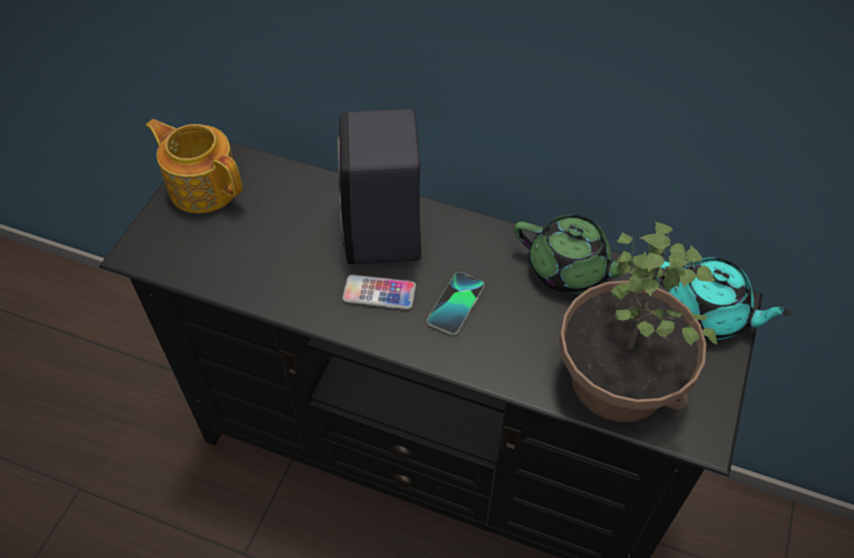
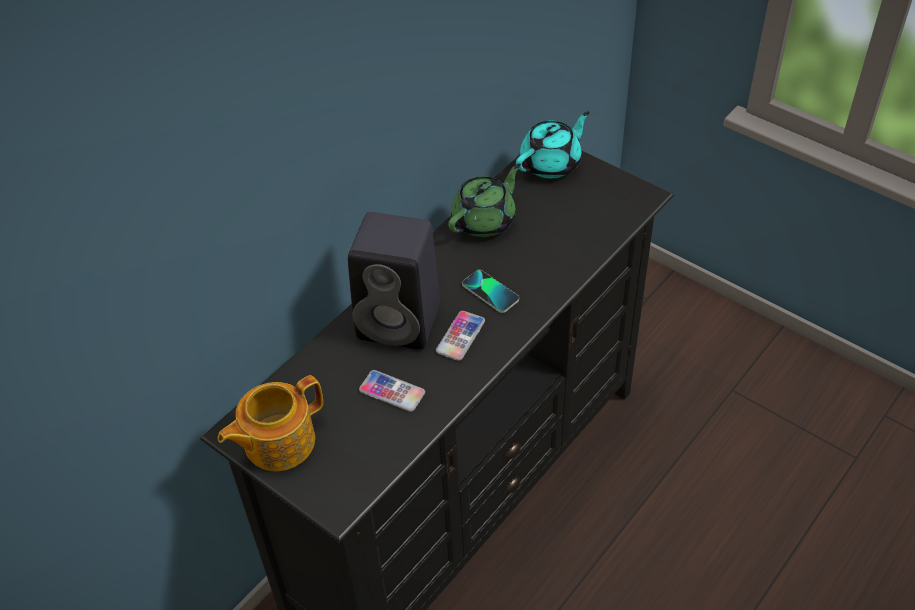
camera: 70 degrees left, 5 degrees down
potted plant [559,222,718,422] -> none
none -> phone [359,370,425,412]

